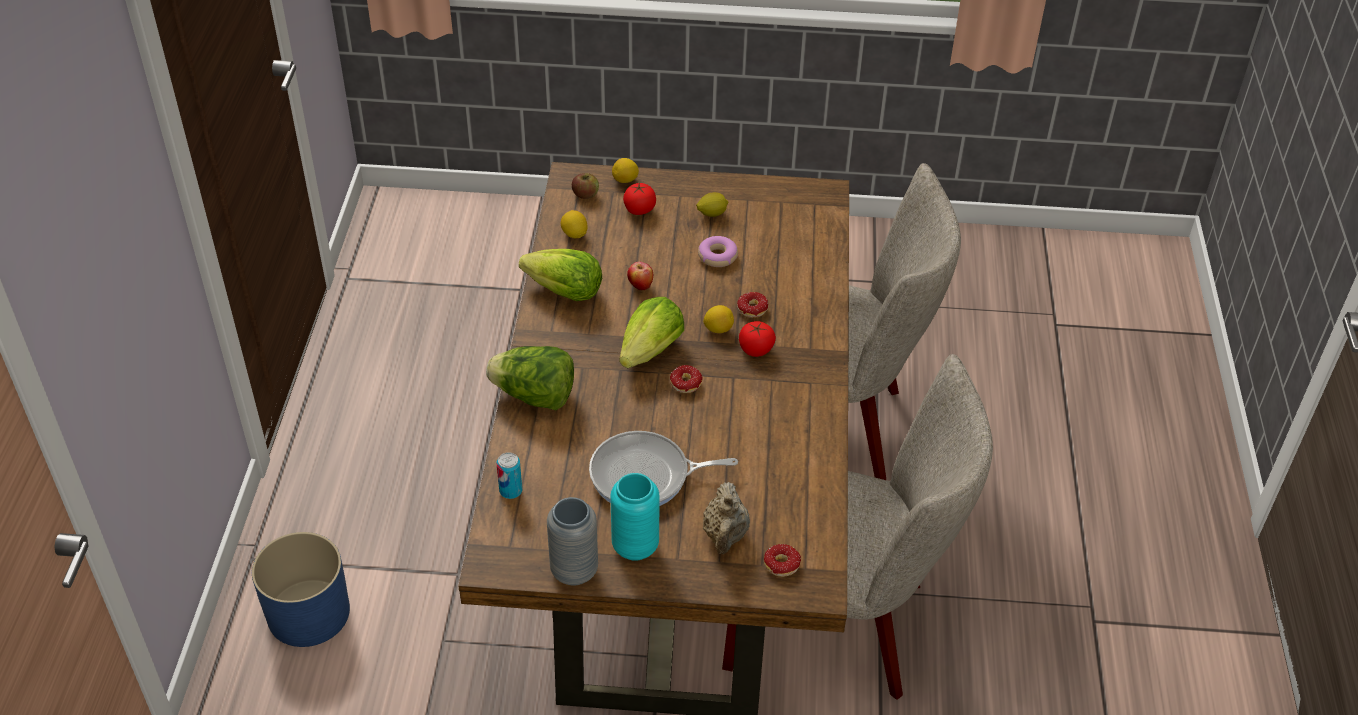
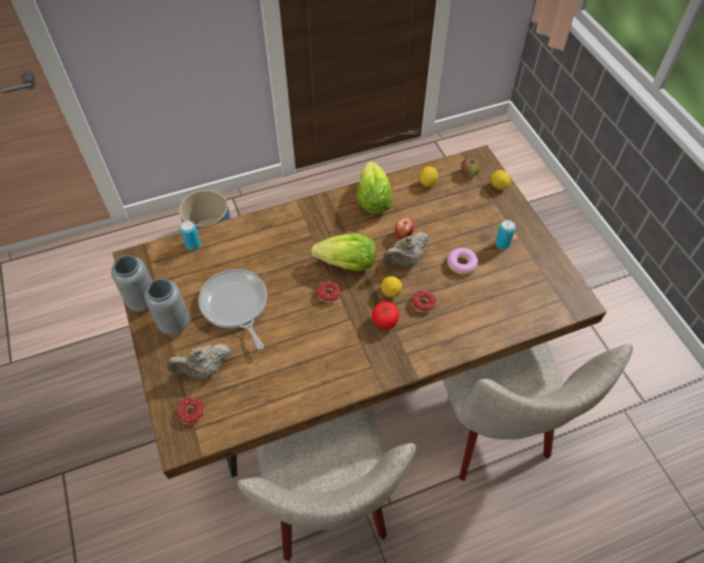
camera: 65 degrees right, 10 degrees up
lettuce [486,346,574,410] -> none
turquoise vase [610,473,660,561] -> grey vase [145,278,190,335]
tomato [623,183,656,215] -> none
lemon [696,192,728,217] -> can [495,220,516,249]
none -> beige teapot [382,232,429,267]

